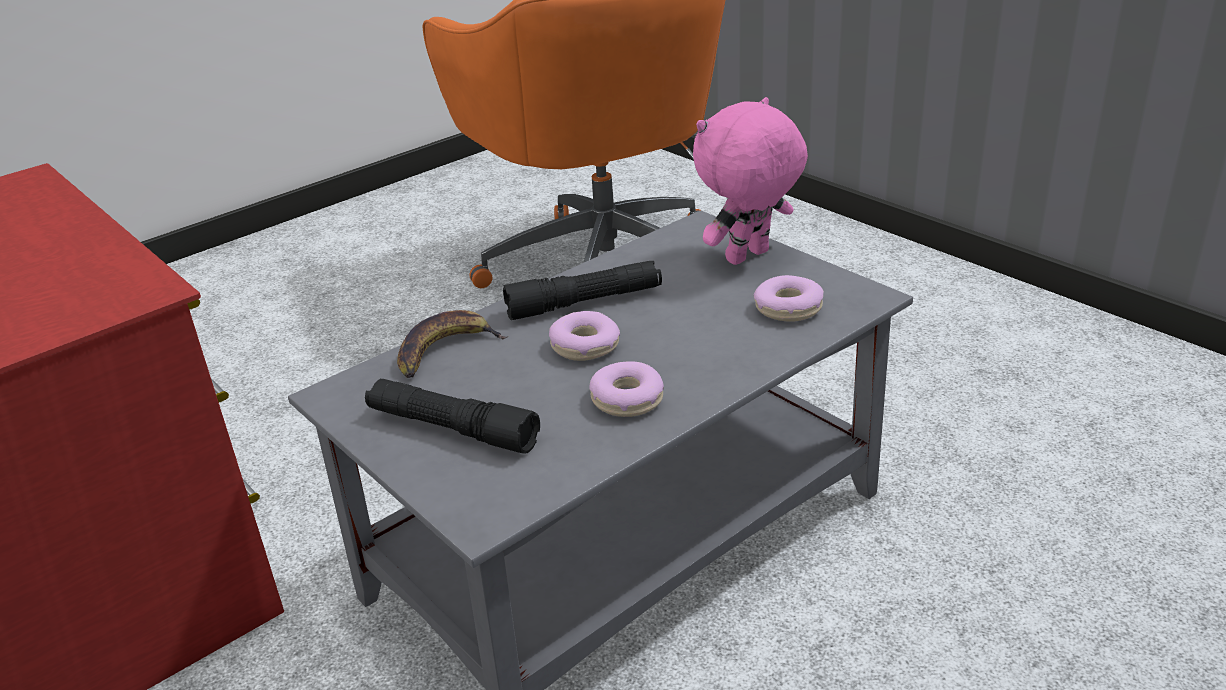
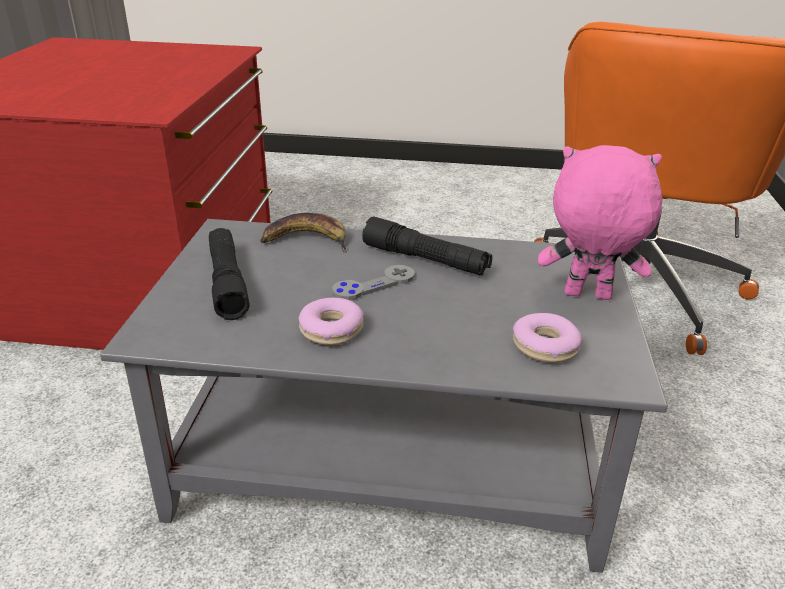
camera: 45 degrees right, 0 degrees up
donut [549,311,620,361] -> grey game controller [332,265,415,300]

